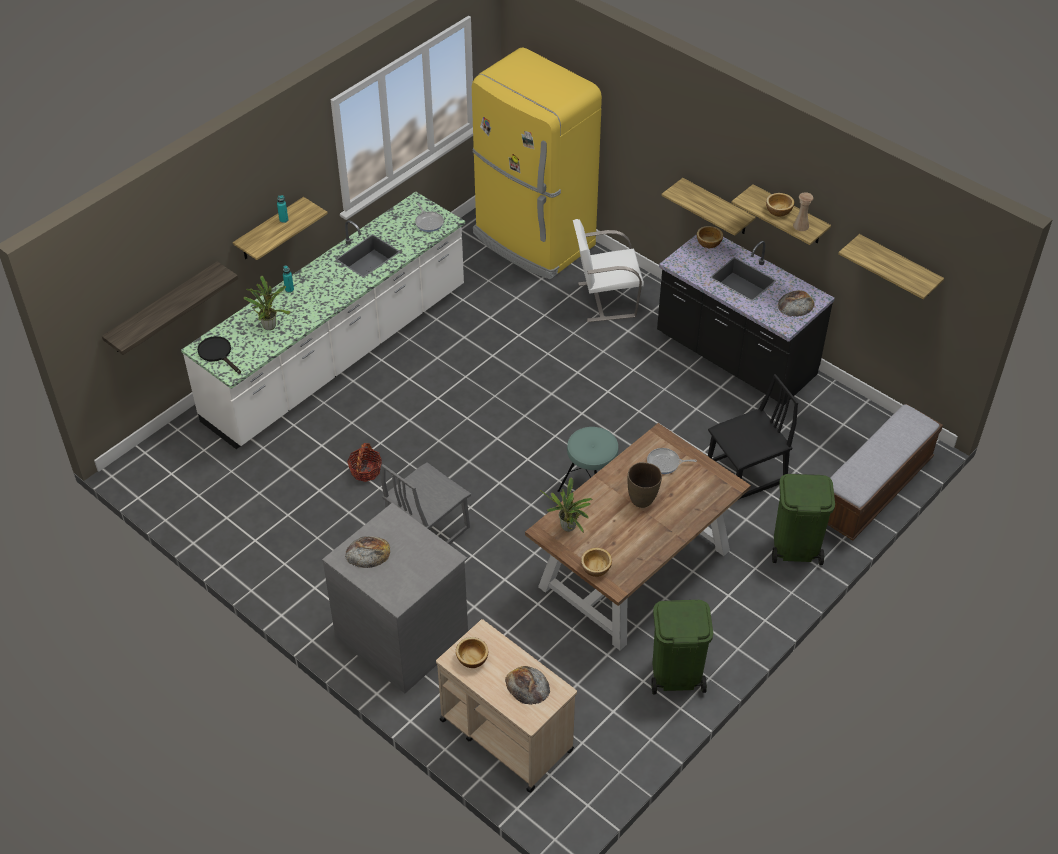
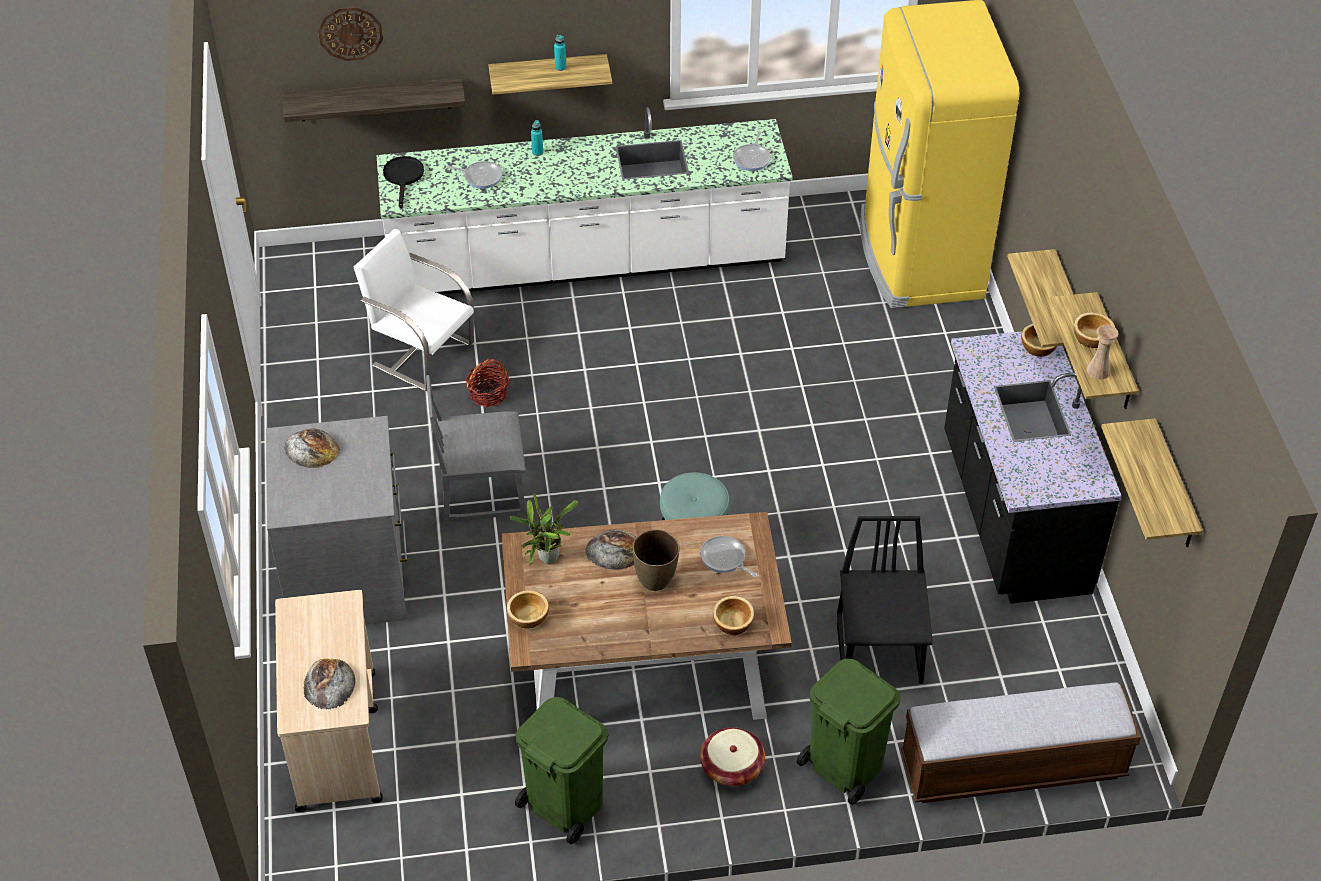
camera: 40 degrees right, 0 degrees up
potted plant [244,276,290,330] -> frying pan [446,161,502,189]
bowl [456,637,488,668] -> bowl moved to [713,596,754,635]
white chair [573,219,644,322] -> white chair moved to [354,229,474,391]
black chair [708,374,798,500] -> black chair turned 105 degrees counterclockwise [837,516,933,684]
bread [778,290,815,317] -> bread moved to [585,530,637,570]
none -> wall clock [318,7,383,61]
none -> basket [700,727,765,786]

